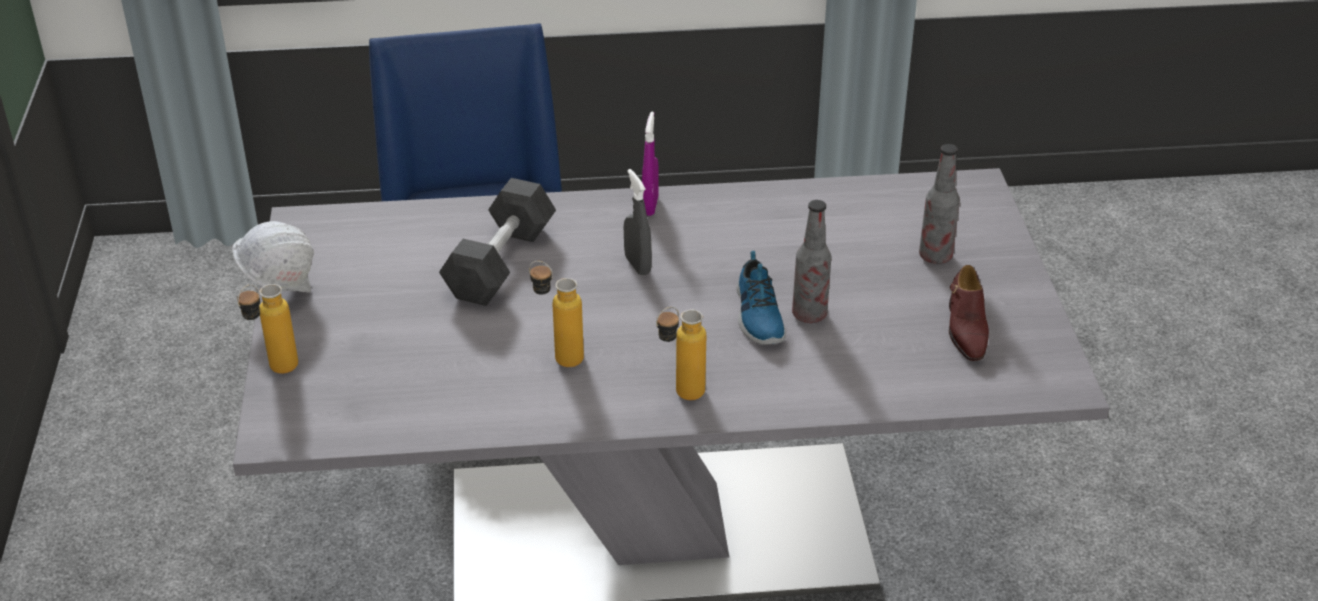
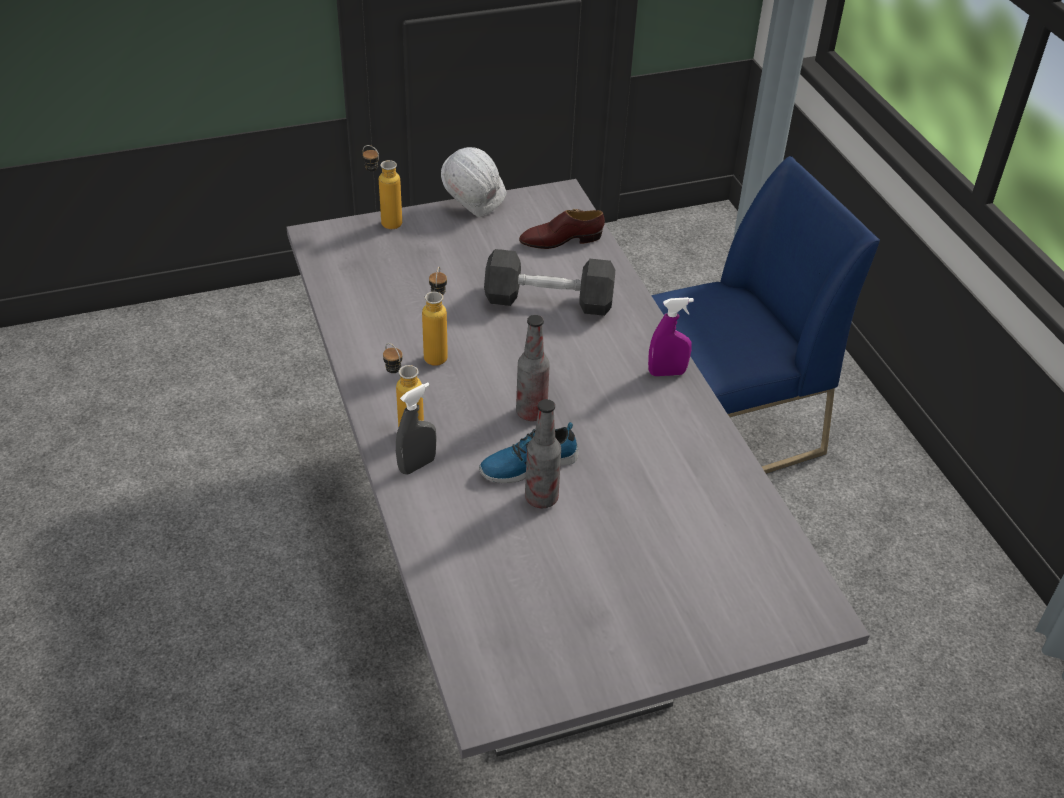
camera: 75 degrees right, 5 degrees up
grey spray bottle [624,169,652,276] -> grey spray bottle moved to [396,382,437,474]
bottle [919,144,960,264] -> bottle moved to [516,315,550,421]
brown shoe [949,265,989,361] -> brown shoe moved to [519,209,605,249]

